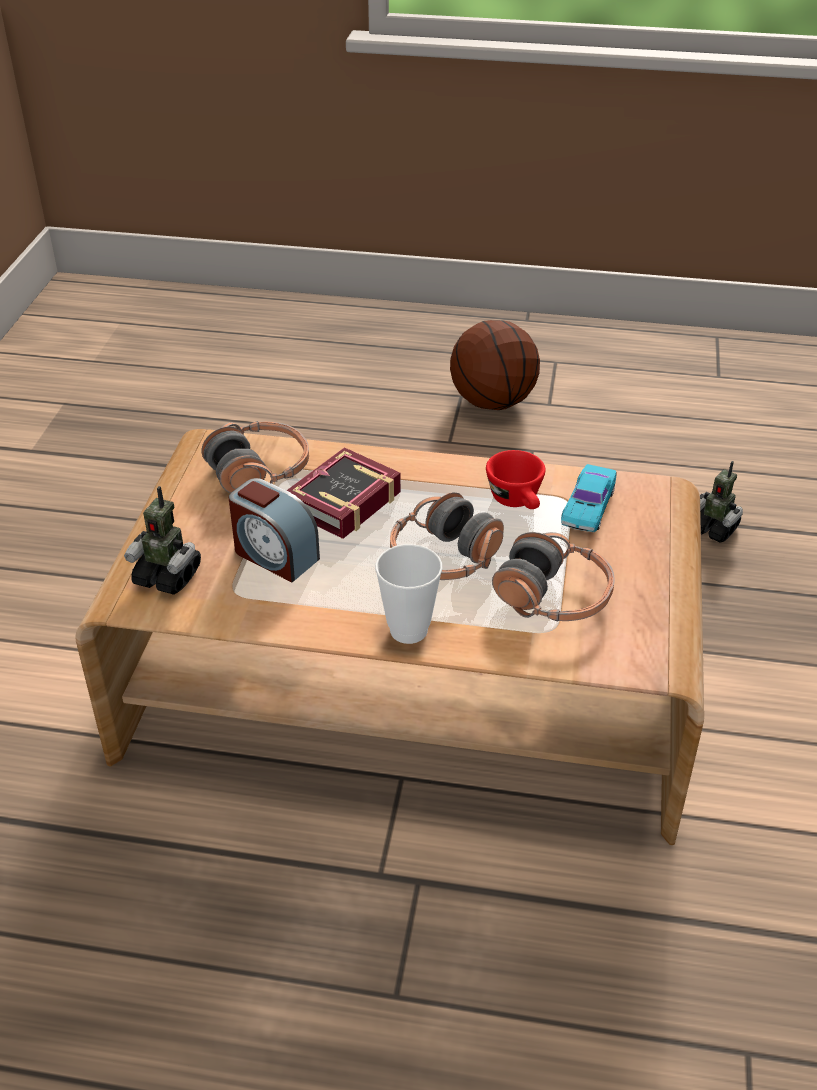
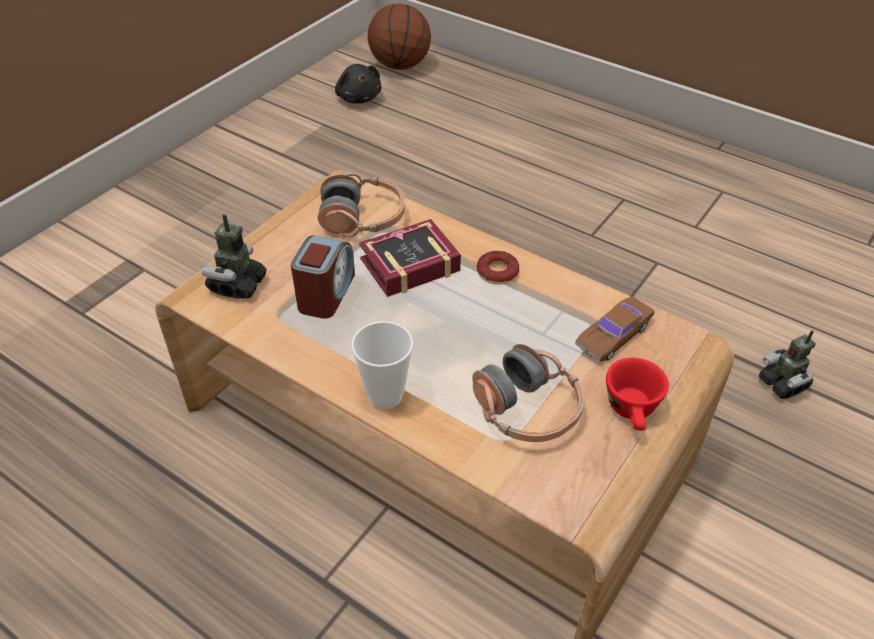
camera: 25 degrees right, 5 degrees up
toy robot [124,486,201,595] -> toy robot turned 60 degrees clockwise [202,214,267,299]
alarm clock [229,478,320,582] -> alarm clock turned 135 degrees counterclockwise [291,235,355,319]
headphones [390,492,504,580] -> none
basketball [450,320,540,410] -> basketball moved to [368,4,431,70]
red cup [486,450,546,509] -> red cup moved to [606,358,669,431]
turquoise toy car [561,464,617,532] -> brown toy car [575,296,654,362]
none -> black plush toy [335,64,381,104]
none -> donut [477,251,519,285]

